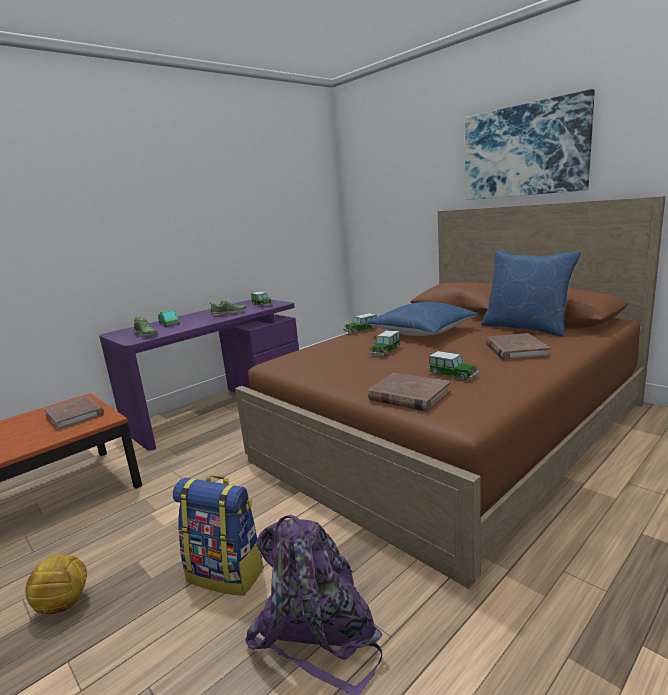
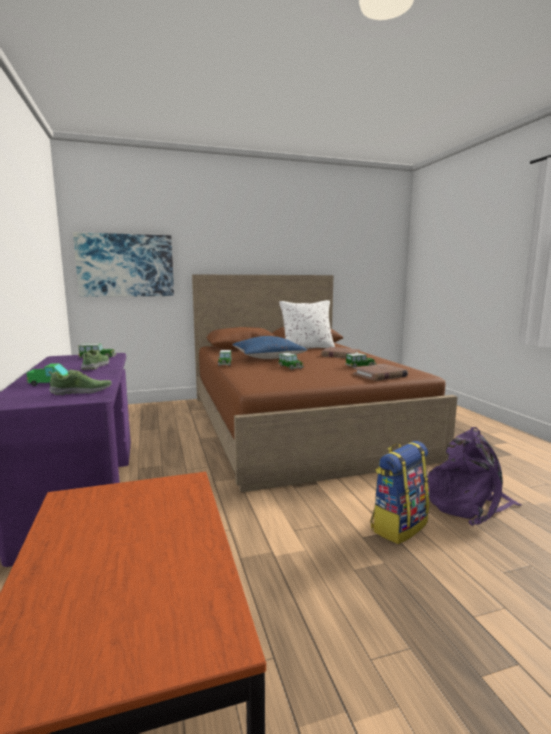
camera: 65 degrees left, 5 degrees down
football [25,555,87,615] -> none
brown book [44,396,104,430] -> none
picture [465,89,595,200] -> picture moved to [73,232,174,297]
blue pillow [481,251,581,337] -> white pillow [279,300,335,349]

